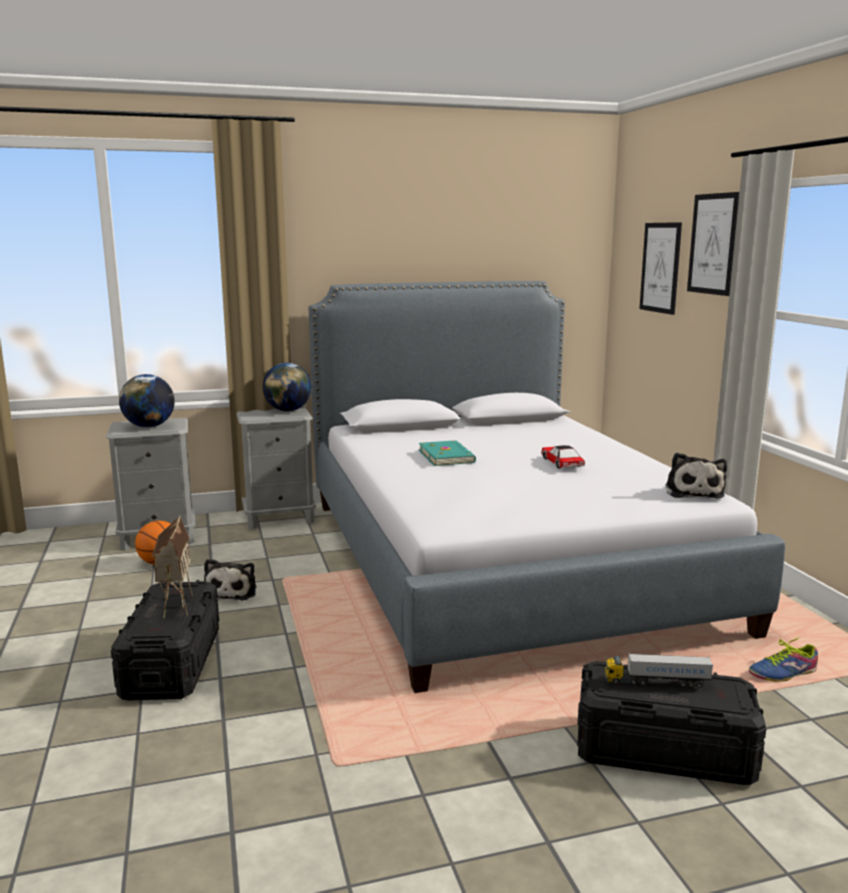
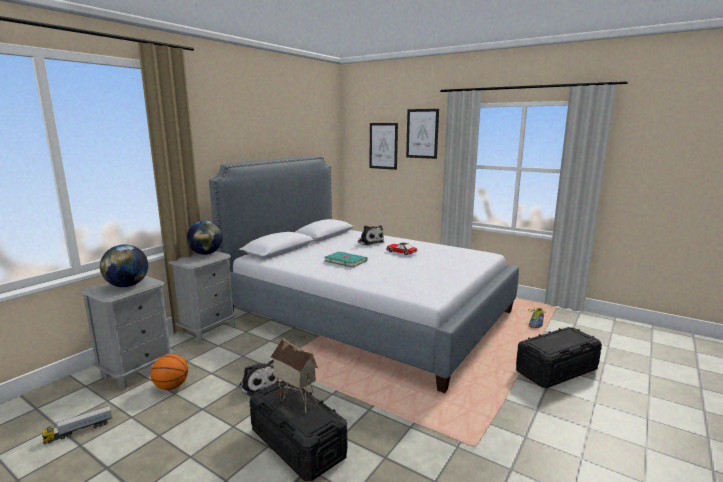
camera: 40 degrees left, 0 degrees up
toy truck [605,653,713,688] -> toy truck moved to [42,406,112,444]
plush toy [665,452,727,499] -> plush toy moved to [358,225,384,245]

